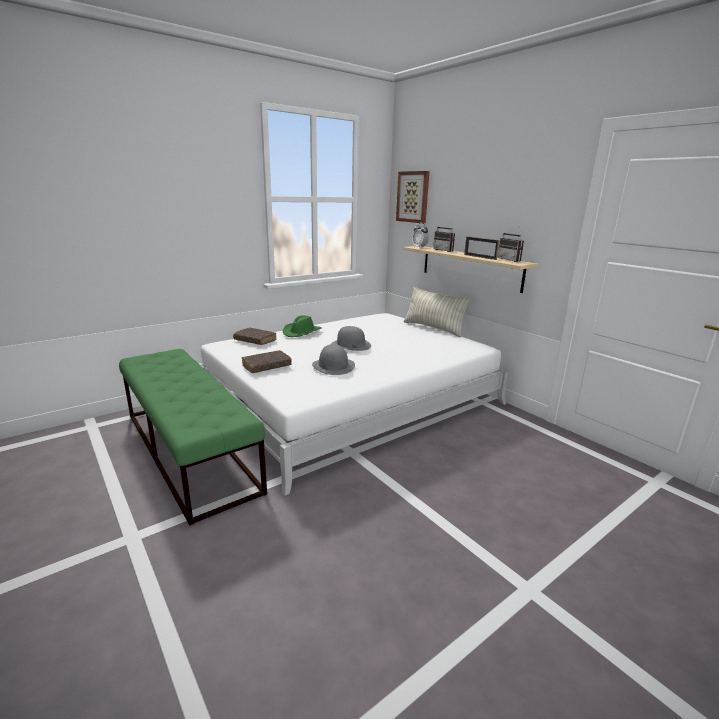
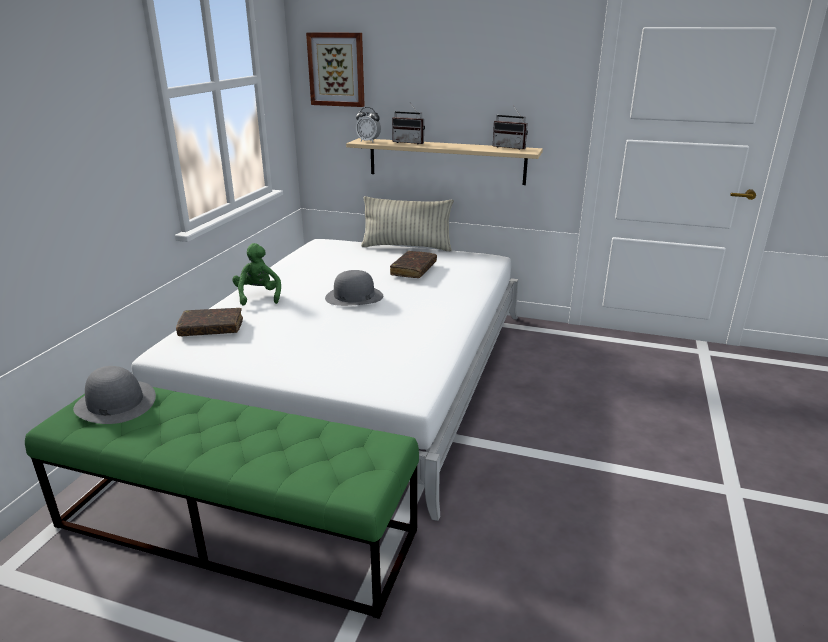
camera: 35 degrees left, 5 degrees up
brown book [242,350,292,373] -> brown book moved to [390,251,437,278]
green hat [283,316,322,337] -> green plush toy [232,243,281,306]
grey hat [312,344,355,375] -> grey hat moved to [73,366,156,424]
picture frame [464,236,499,260] -> none

